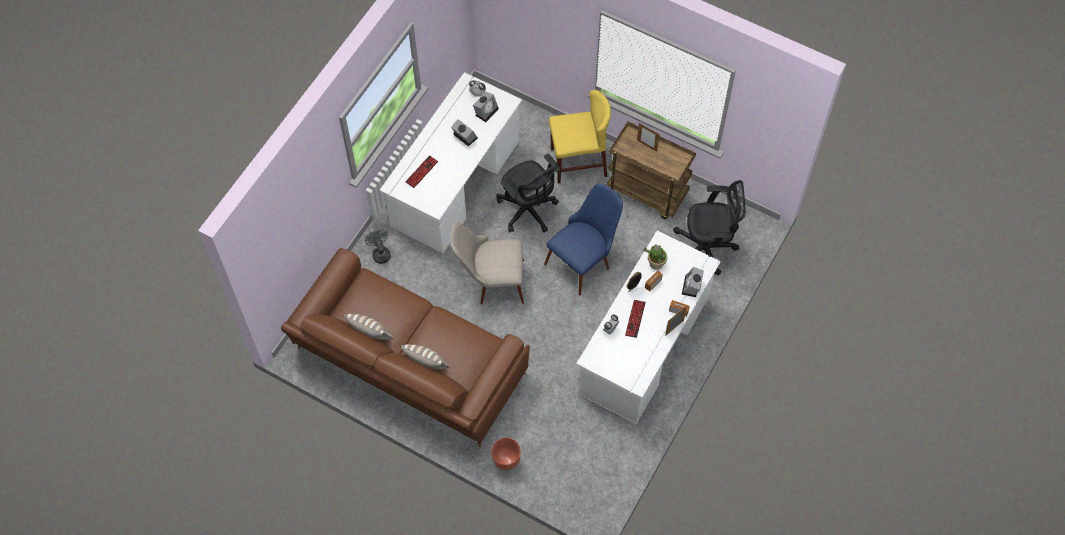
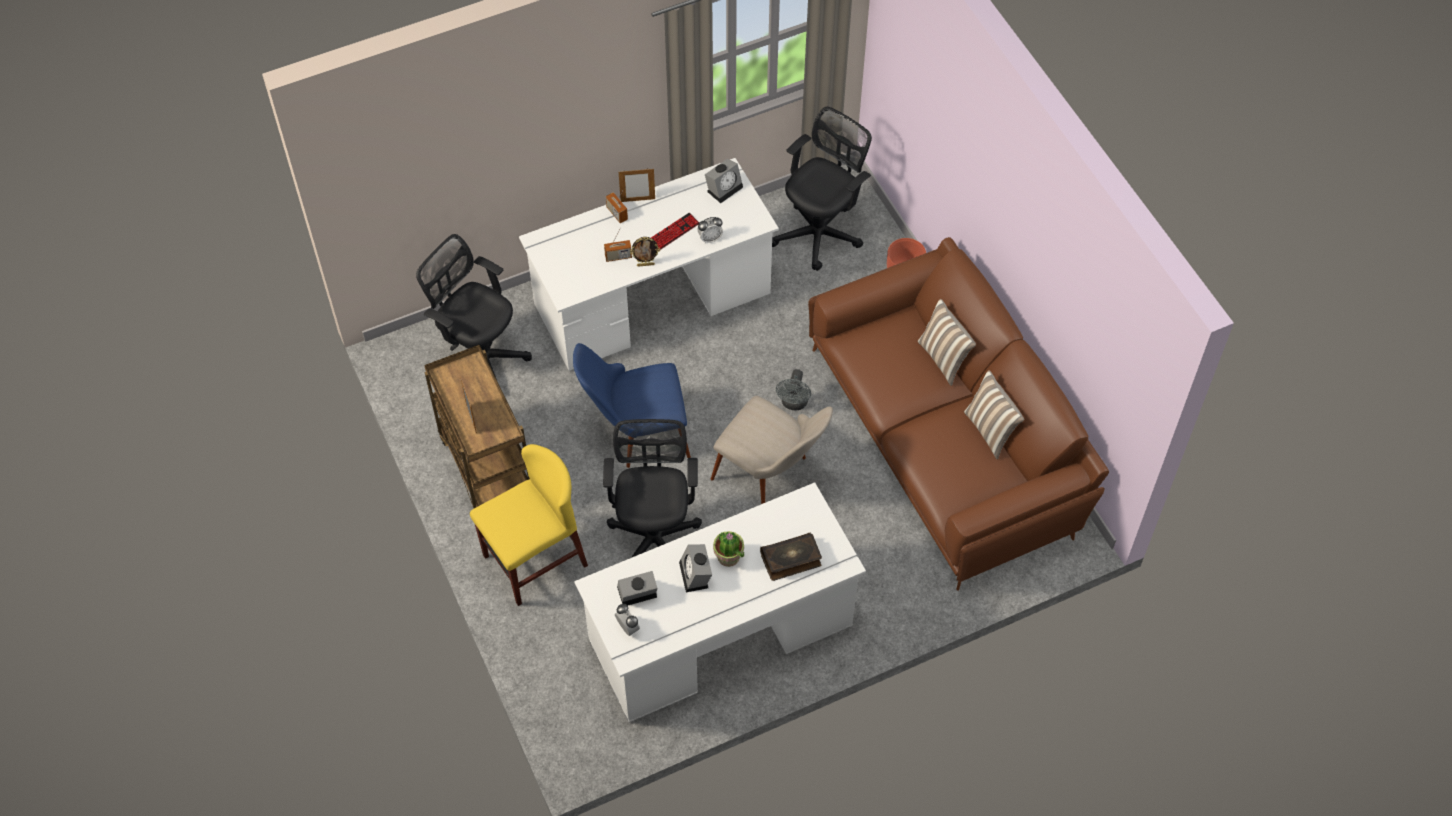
camera: 145 degrees left, 5 degrees down
grey fan [365,229,391,264] -> grey fan moved to [776,369,811,410]
keyboard [405,155,438,188] -> book [760,532,822,581]
yellow chair [549,90,611,183] -> yellow chair turned 120 degrees clockwise [470,444,588,606]
potted plant [644,245,667,270] -> potted plant moved to [713,531,745,567]
alarm clock [682,267,704,297] -> alarm clock moved to [705,159,743,203]
none -> black office chair [772,107,872,271]

